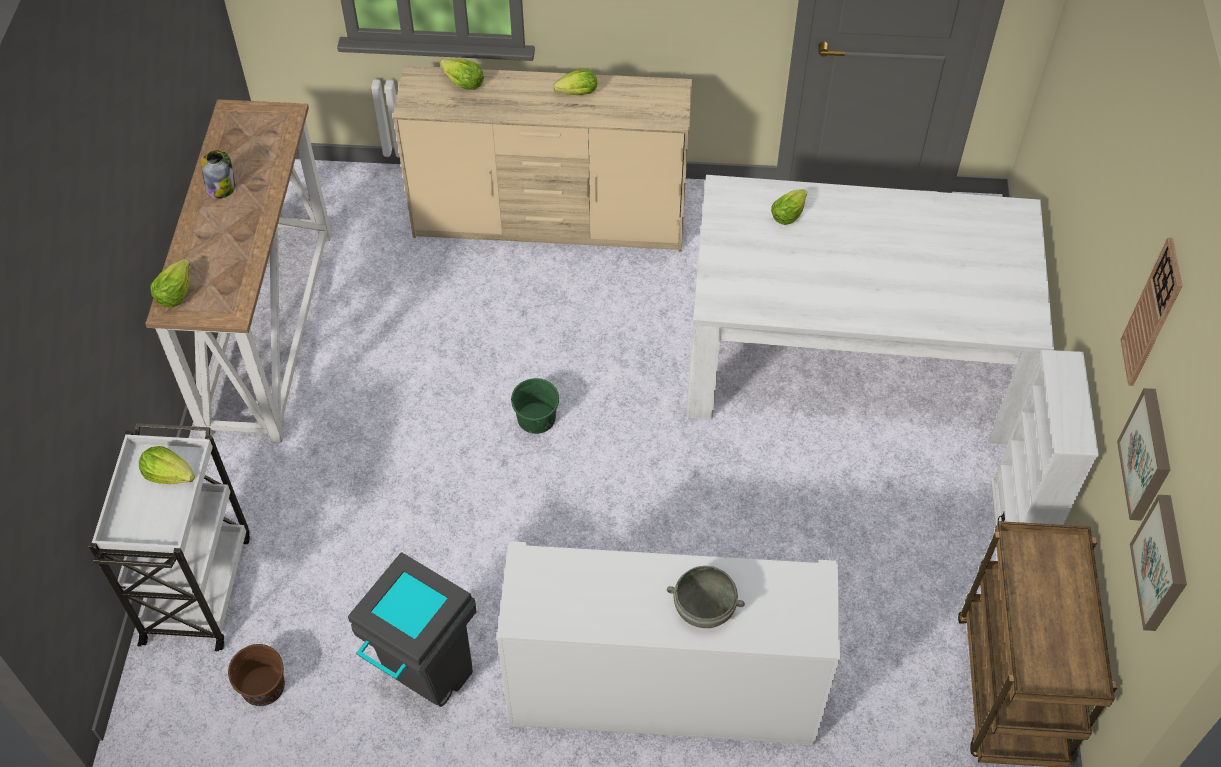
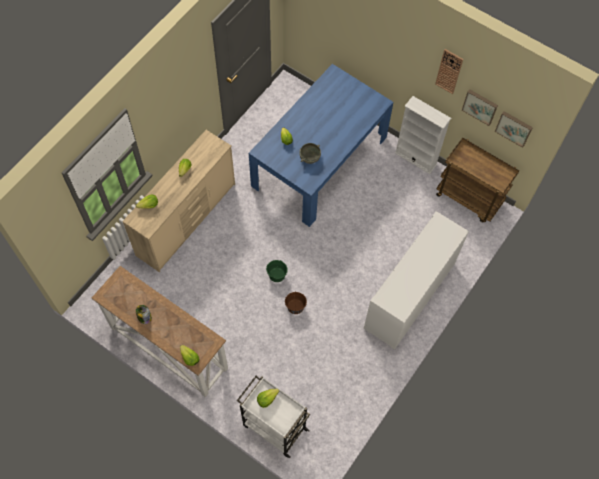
camera: 60 degrees left, 10 degrees up
brown bucket [228,644,285,706] -> brown bucket moved to [285,292,307,314]
grey trash can [348,552,476,707] -> none
grey bowl [667,566,745,628] -> grey bowl moved to [299,143,321,164]
white dining table [686,175,1054,445] -> blue dining table [249,64,393,227]

